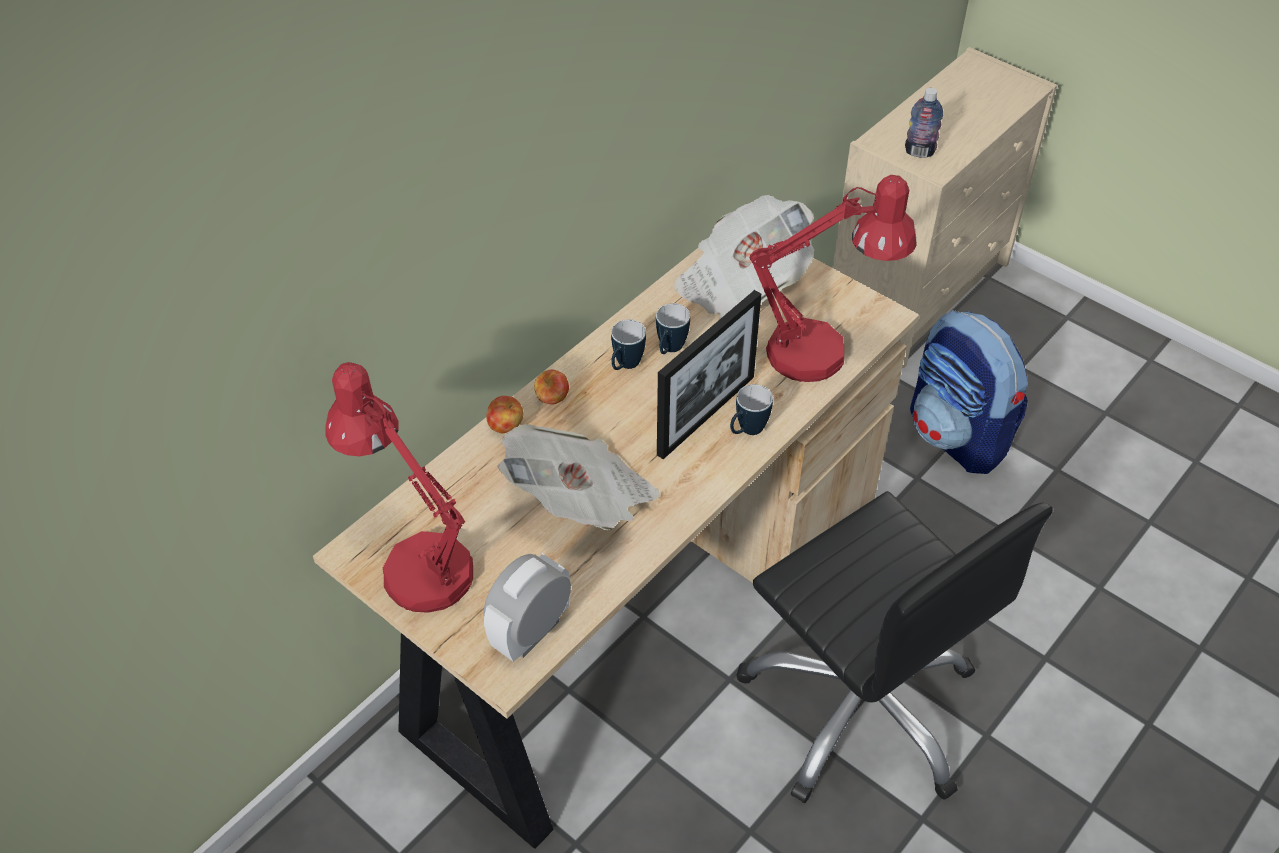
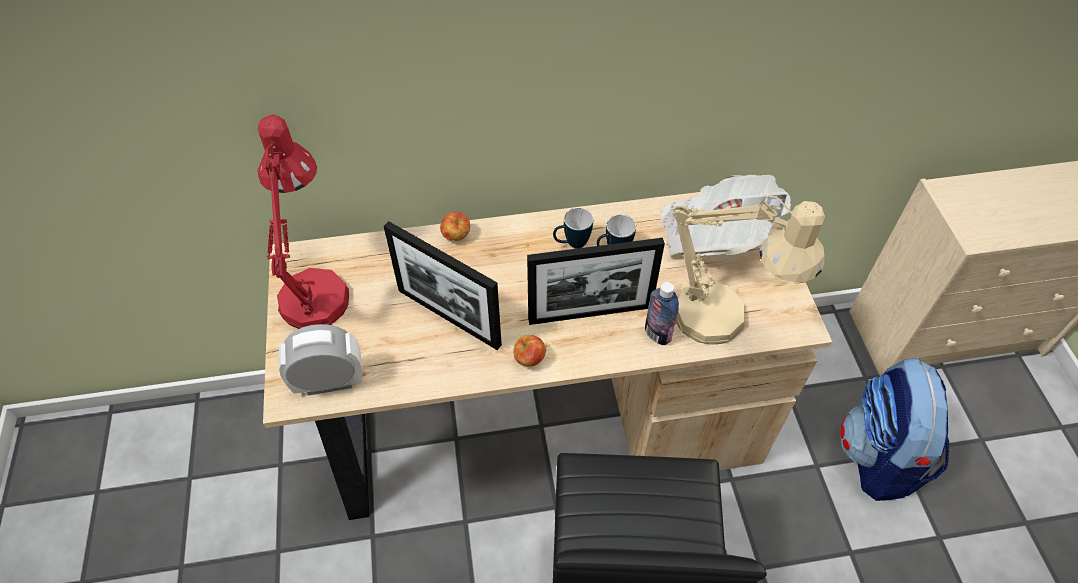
camera: 40 degrees right, 5 degrees up
newspaper [498,424,660,530] -> picture frame [384,221,502,350]
apple [534,369,569,405] -> apple moved to [513,335,546,367]
mug [730,384,773,435] -> none
red table lamp [750,175,917,382] -> beige table lamp [672,196,825,345]
bottle [905,88,943,158] -> bottle moved to [645,282,679,345]

